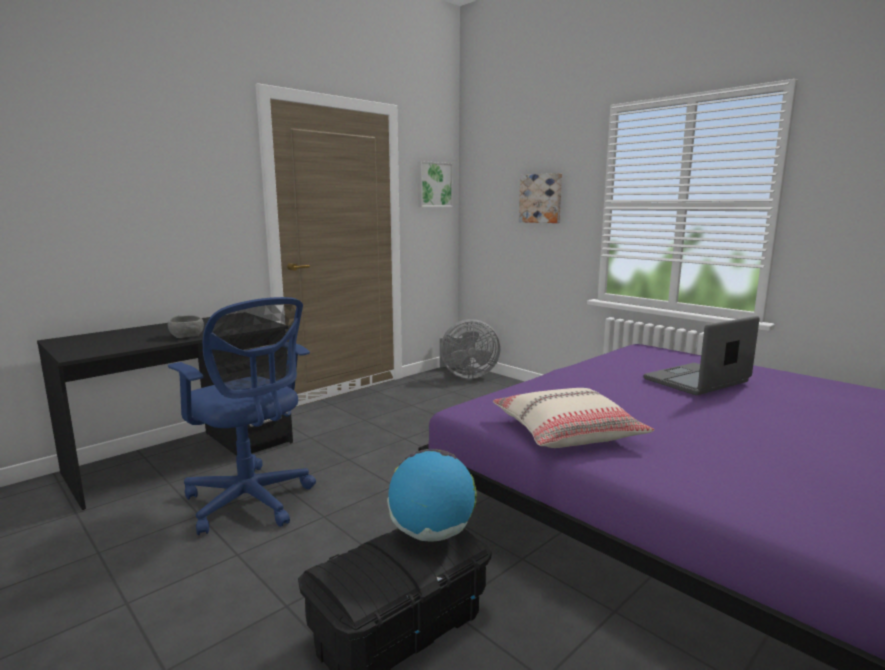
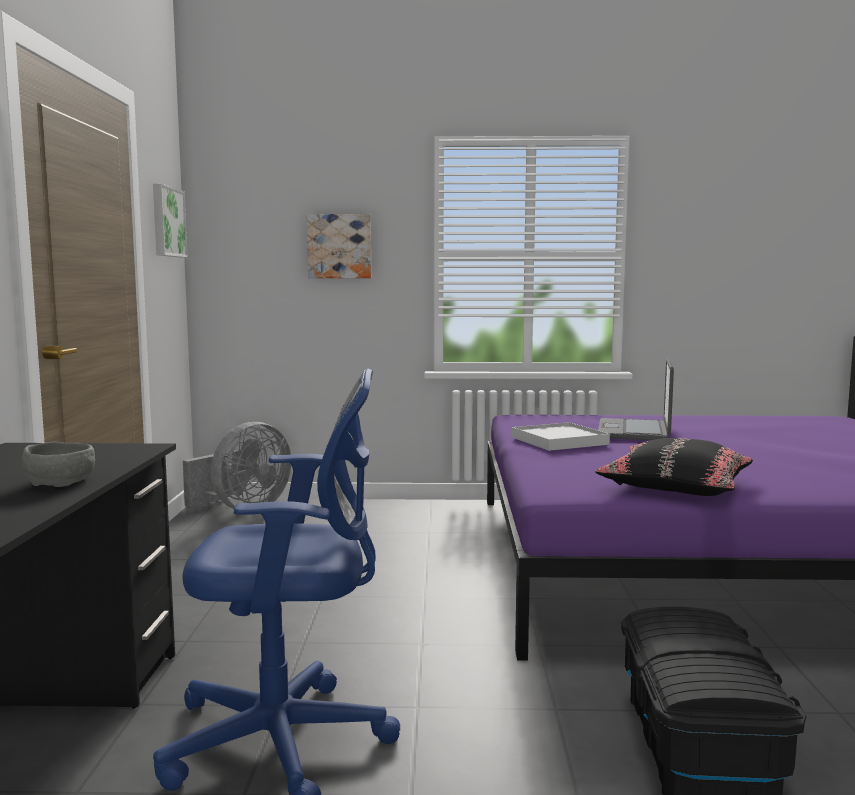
camera: 45 degrees left, 5 degrees down
globe [387,449,477,541] -> none
beige pillow [493,388,654,448] -> black pillow [595,438,753,496]
none -> white tray [512,422,610,451]

